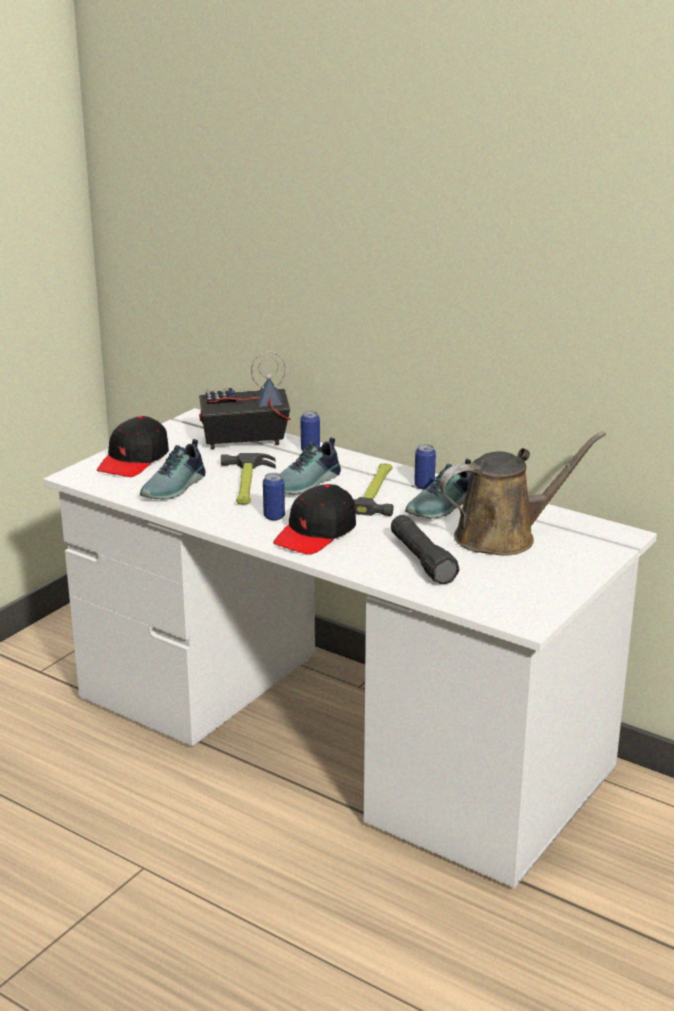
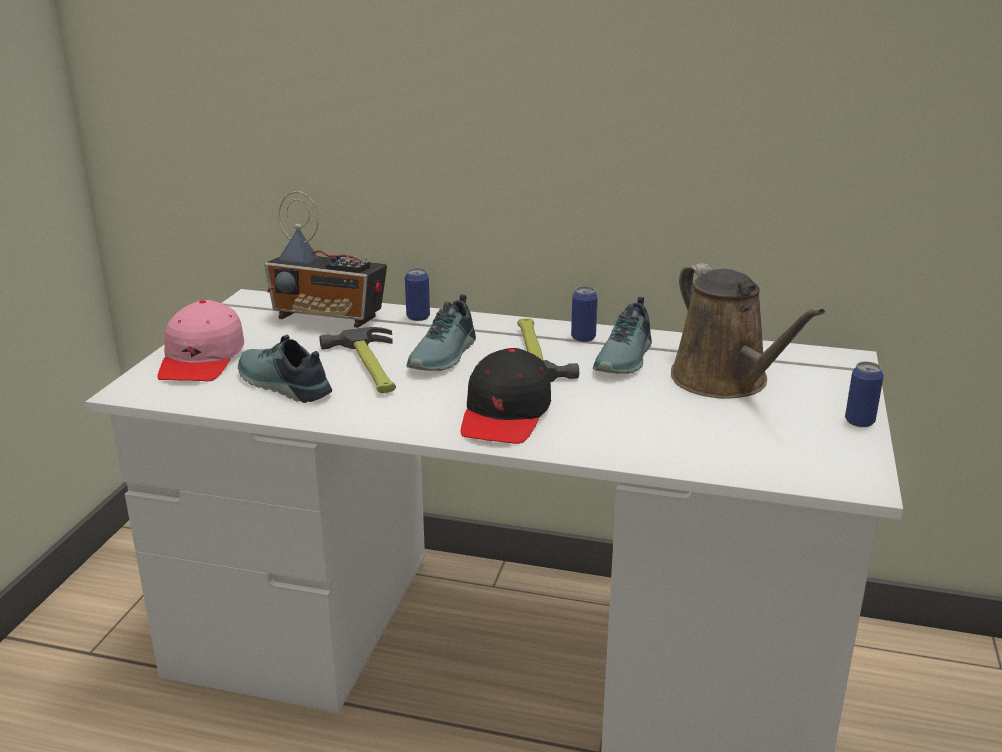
camera: 20 degrees left, 0 degrees up
black cap [97,416,169,477] -> pink cap [157,300,244,381]
shoe [140,439,206,499] -> shoe turned 120 degrees clockwise [238,335,332,403]
radio [199,351,291,450] -> radio turned 135 degrees counterclockwise [264,191,387,328]
can [263,473,285,520] -> can moved to [845,361,884,427]
black flashlight [391,515,459,584] -> none
brown watering can [439,431,606,556] -> brown watering can turned 105 degrees clockwise [671,263,825,399]

